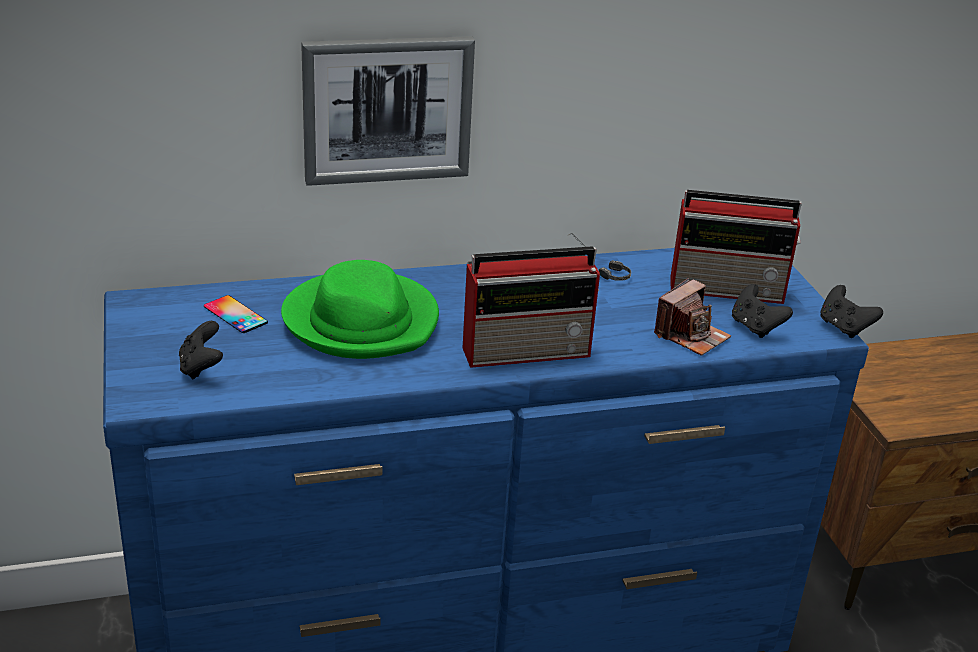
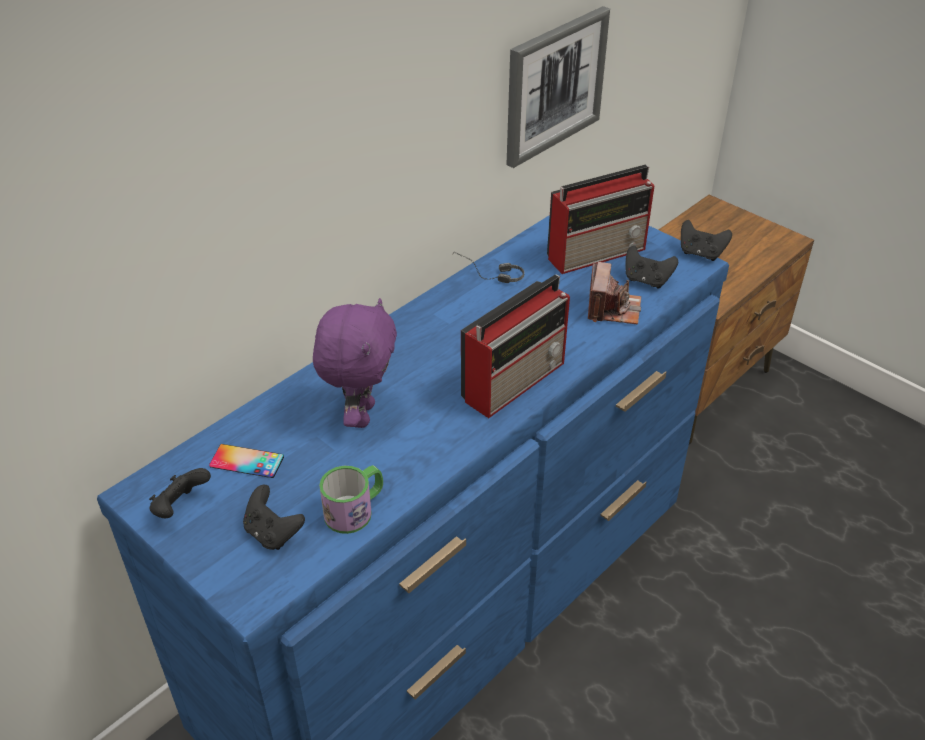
camera: 30 degrees left, 10 degrees up
green hat [281,260,439,359] -> purple plush toy [313,298,397,428]
picture [301,36,475,186] -> picture moved to [507,6,610,168]
none -> black game controller [149,468,211,518]
none -> mug [319,465,383,534]

